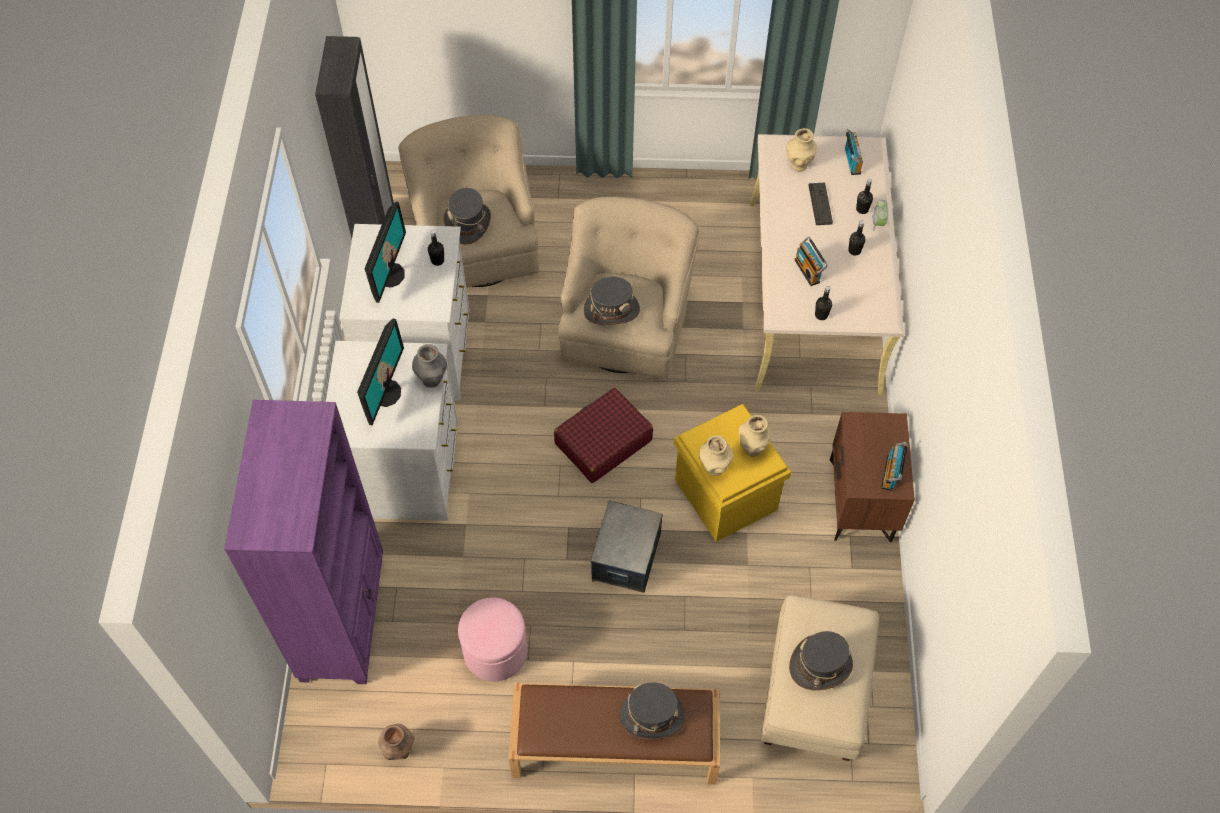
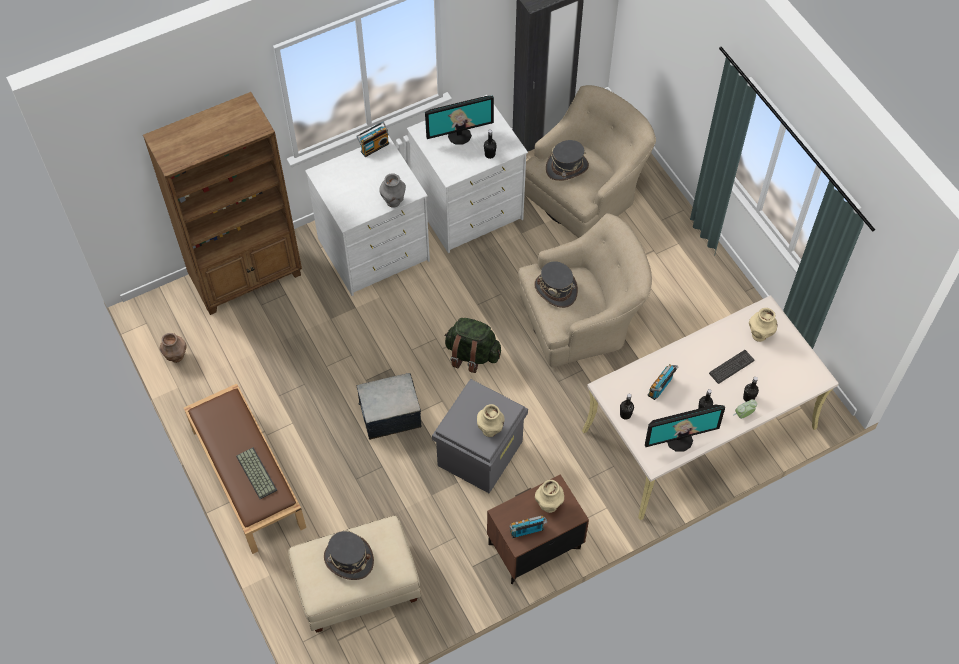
camera: 60 degrees right, 0 degrees up
purple bookcase [224,400,383,684] -> brown bookcase [143,92,302,315]
monitor [357,319,404,425] -> monitor moved to [645,405,725,452]
pink ottoman [458,597,528,681] -> none
red suitcase [554,388,653,483] -> green backpack [445,318,501,373]
grey hat [619,682,685,740] -> keyboard [236,447,277,499]
yellow storage box [674,404,791,542] -> grey storage box [432,379,528,493]
beige vase [699,435,733,476] -> beige vase moved to [535,480,564,513]
radio [845,129,863,175] -> radio moved to [356,122,389,157]

